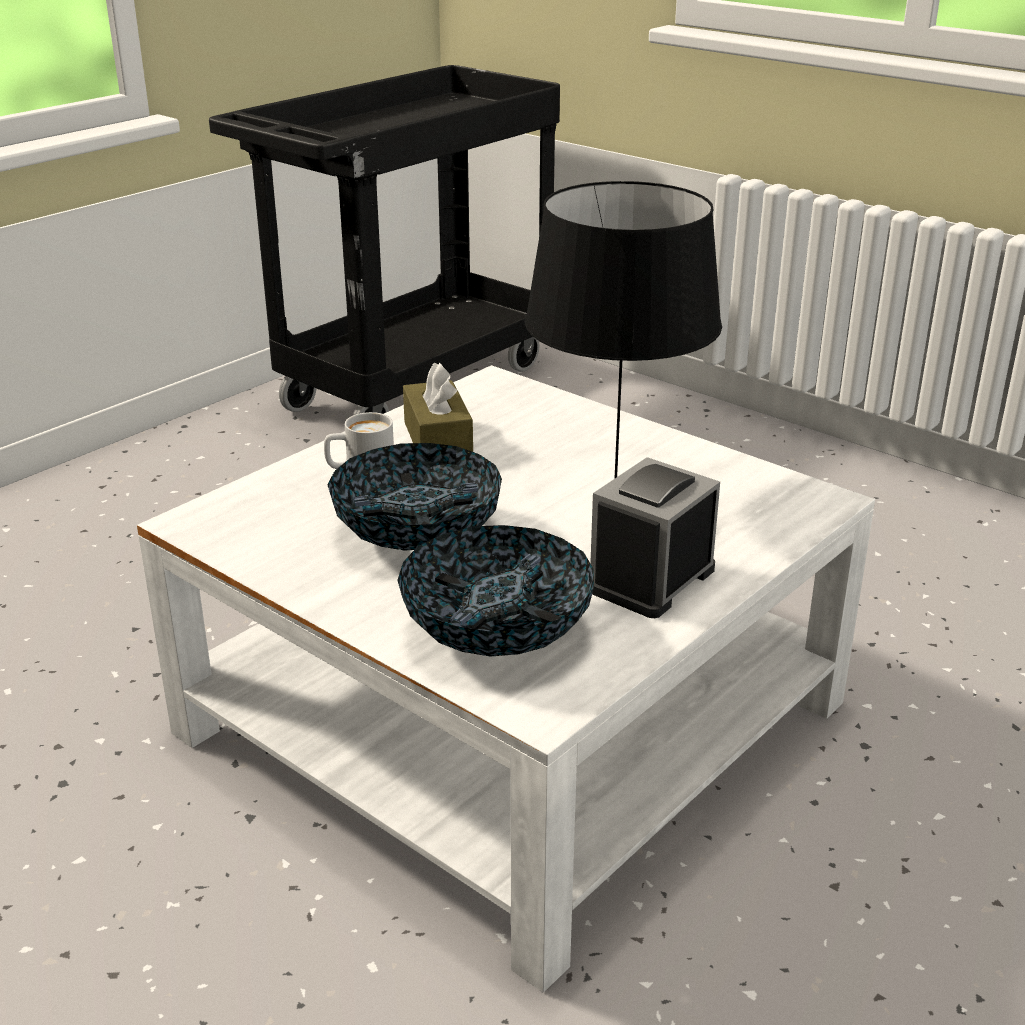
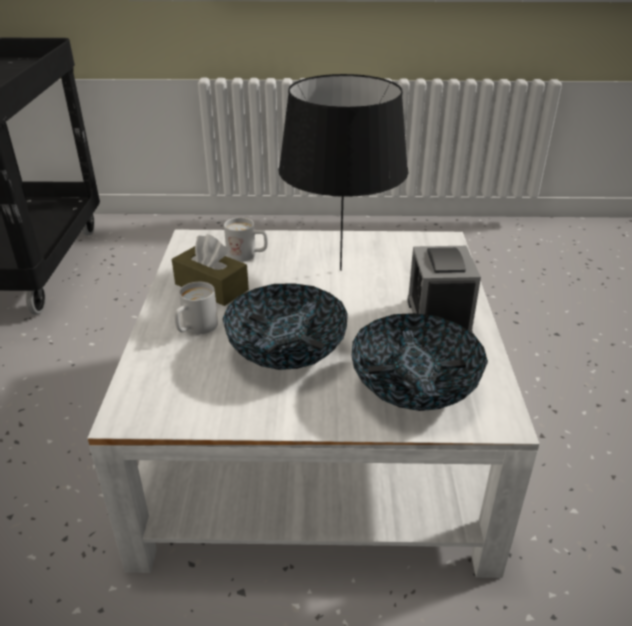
camera: 40 degrees left, 5 degrees up
none -> white mug [224,217,268,262]

